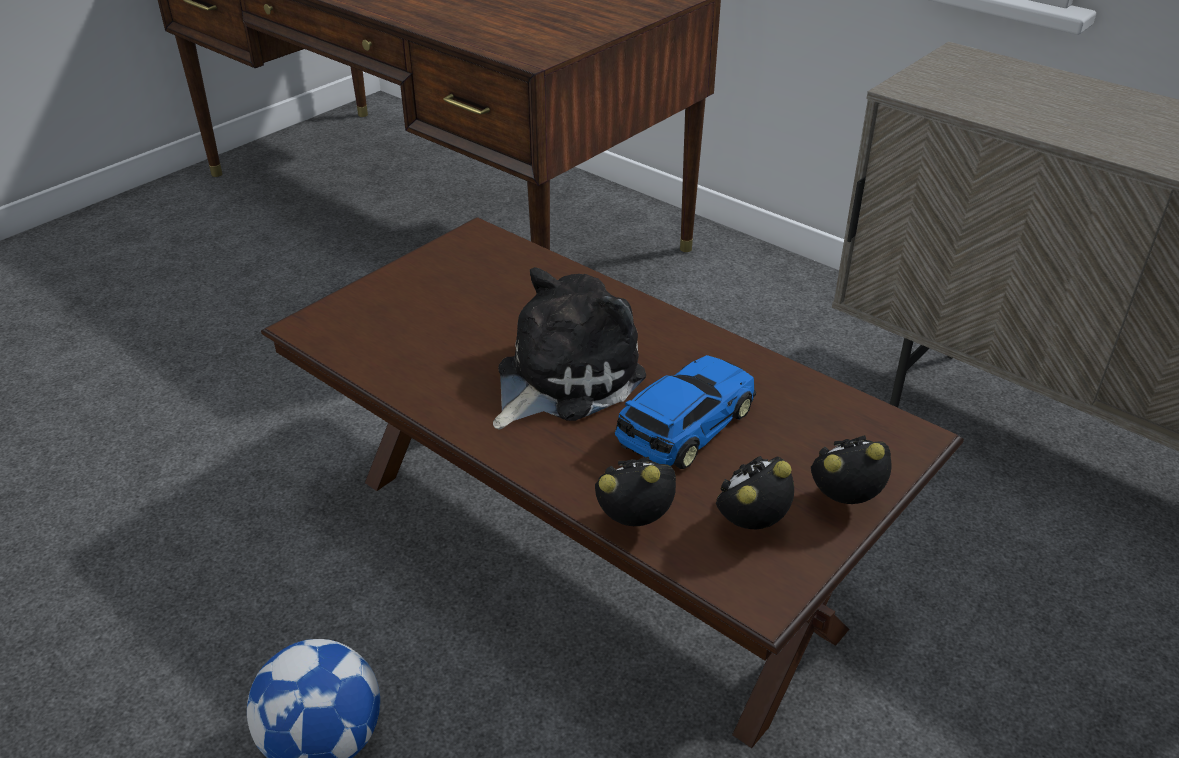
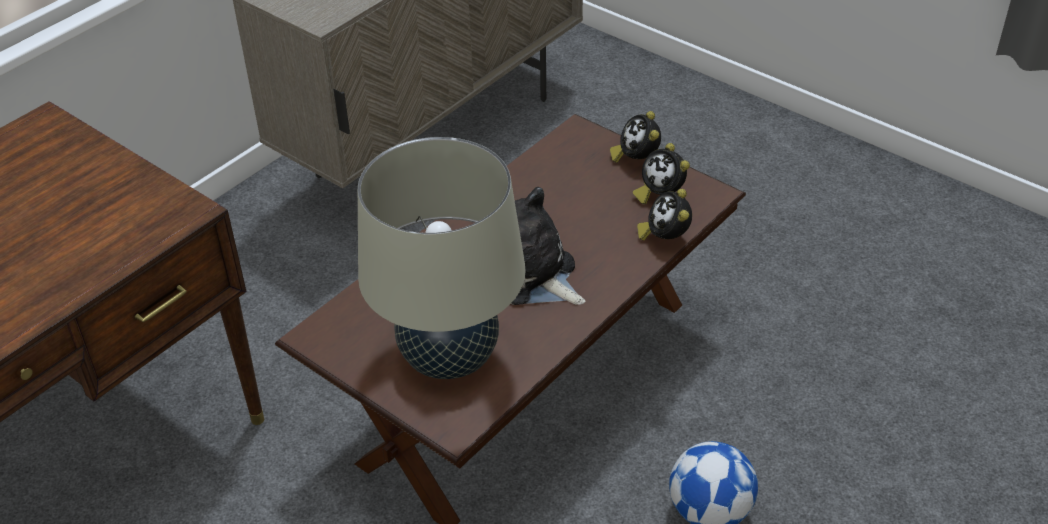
camera: 90 degrees left, 5 degrees up
toy car [615,355,756,469] -> none
none -> beige table lamp [358,137,526,379]

